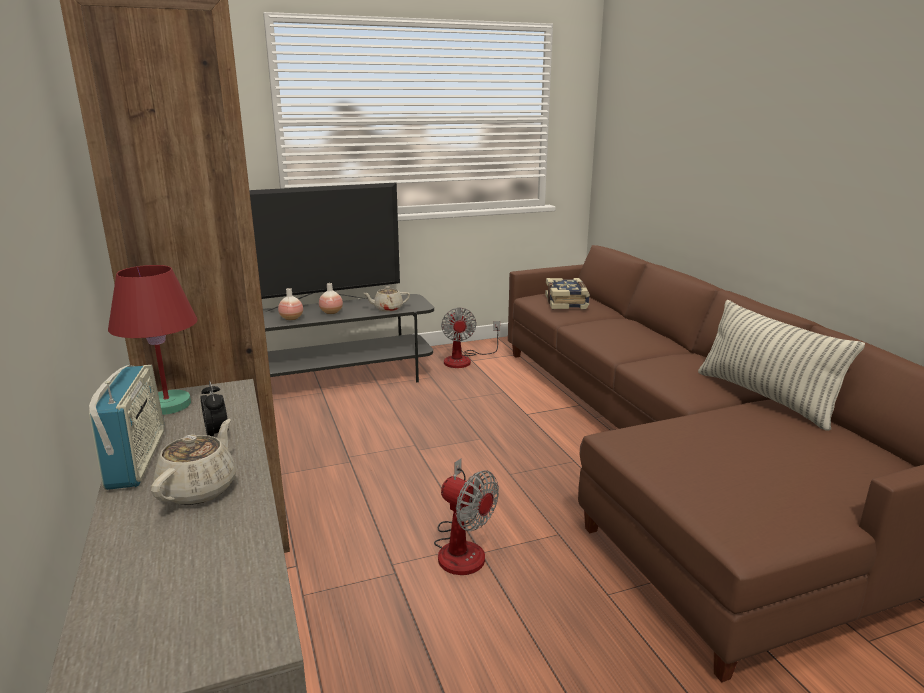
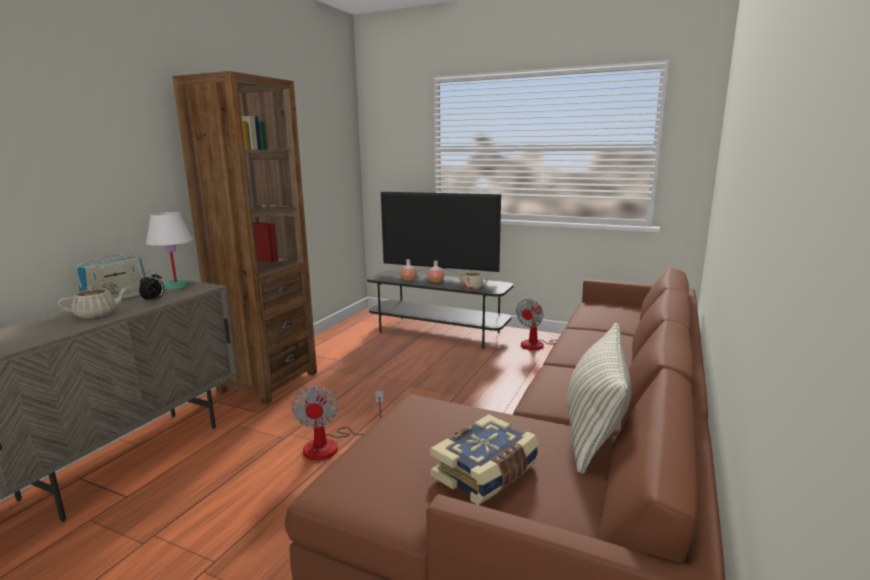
camera: 45 degrees right, 5 degrees down
red table lamp [108,265,197,415] -> white table lamp [146,212,193,289]
book [545,278,590,309] -> book moved to [430,414,539,505]

